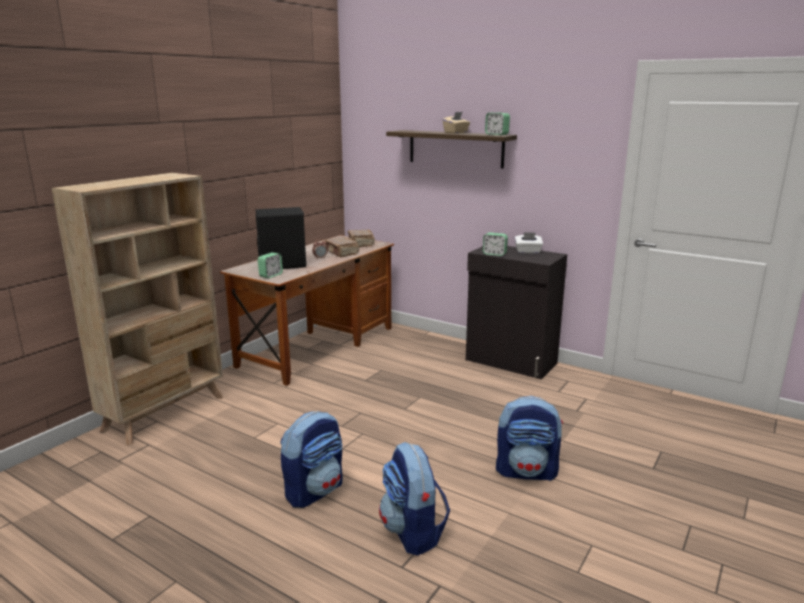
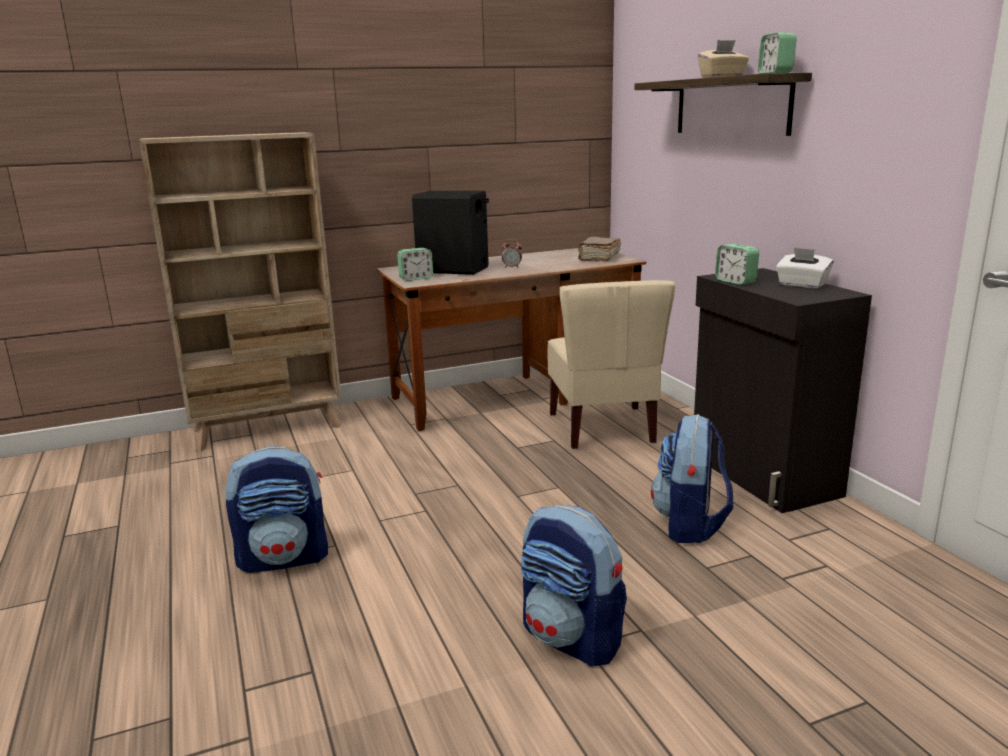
camera: 35 degrees right, 0 degrees up
brown book [325,237,360,257] -> none
backpack [379,442,450,556] -> backpack moved to [651,414,733,543]
none -> beige chair [548,280,676,449]

